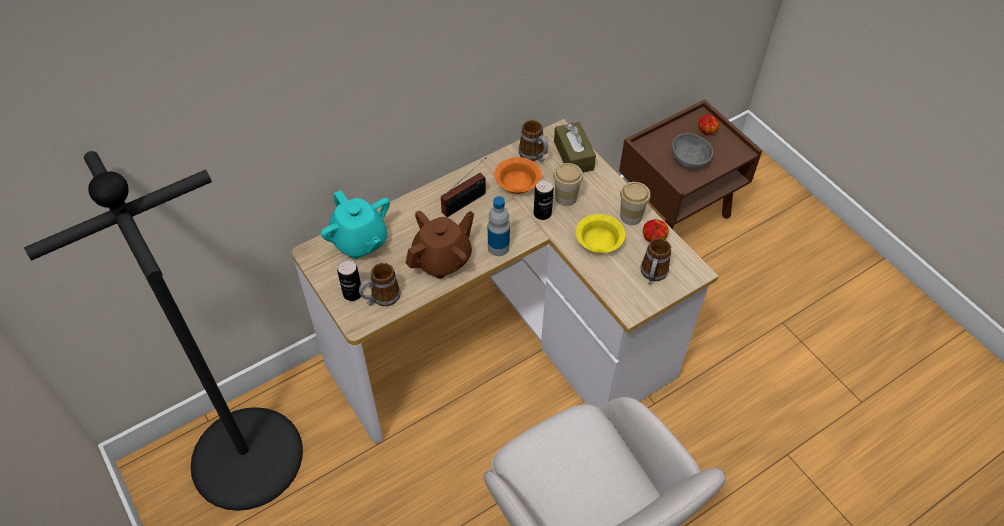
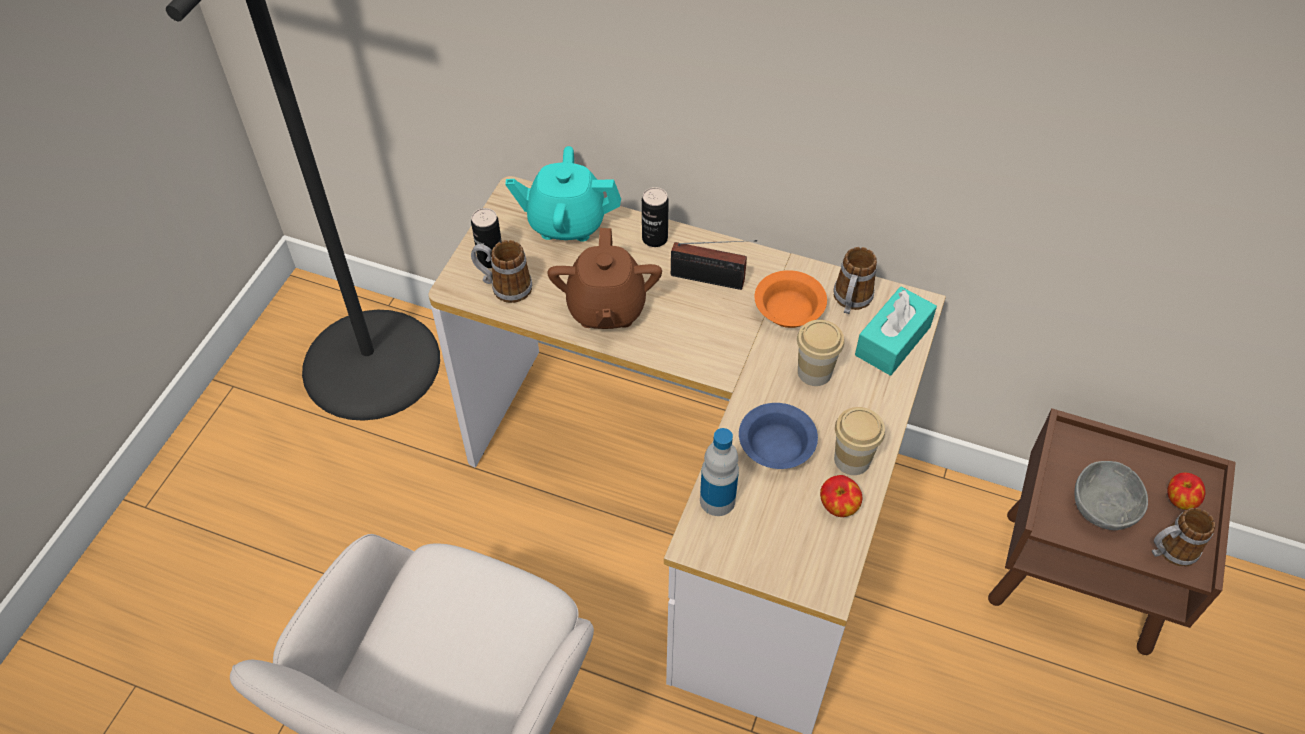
camera: 55 degrees right, 0 degrees up
turquoise teapot [320,190,390,259] -> turquoise teapot turned 75 degrees clockwise [505,146,621,242]
brown teapot [406,211,474,279] -> brown teapot turned 75 degrees clockwise [547,228,662,329]
bottle [488,196,510,256] -> bottle moved to [700,428,739,516]
can [534,179,554,220] -> can moved to [642,187,669,247]
brown tissue box [554,122,596,173] -> turquoise tissue box [855,287,937,376]
yellow bowl [576,214,625,253] -> blue bowl [739,403,818,469]
mug [641,238,671,285] -> mug moved to [1152,508,1215,567]

